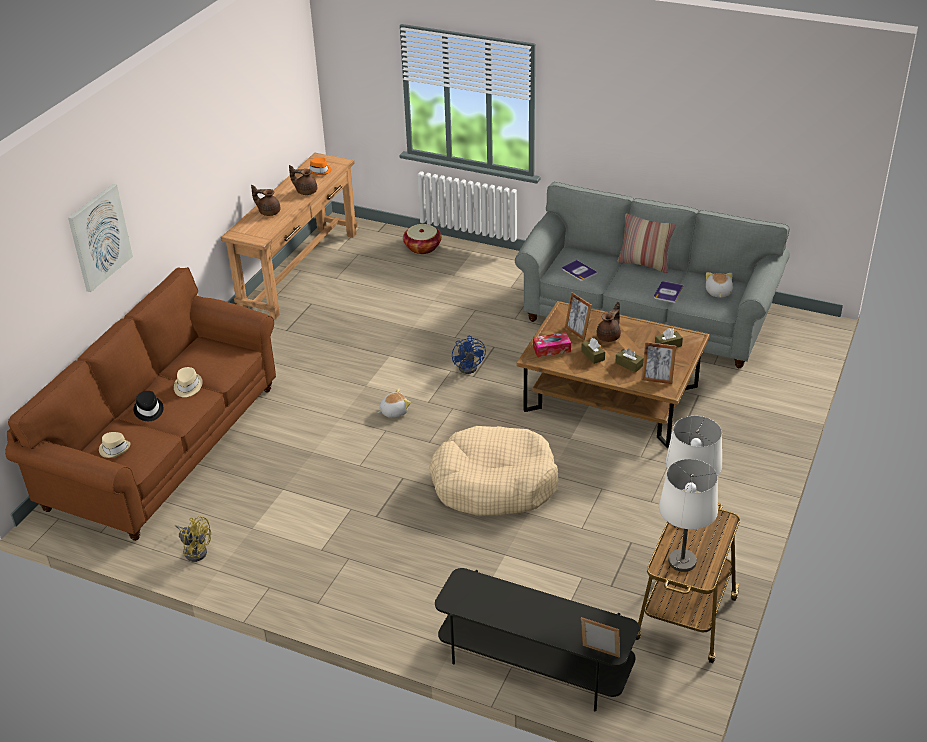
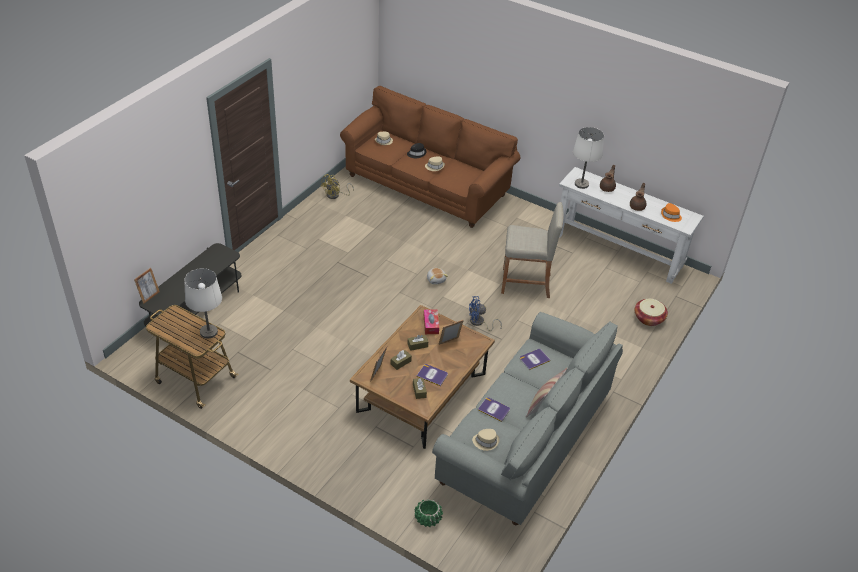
camera: 95 degrees right, 5 degrees up
picture [68,184,133,292] -> none
brown console table [221,153,357,319] -> white console table [559,167,704,284]
beige dog bed [429,426,559,516] -> none
brown teapot [597,302,621,342] -> none
white table lamp [659,459,718,572] -> white table lamp moved to [573,127,604,189]
plush toy [706,272,733,298] -> beige hat [472,429,500,451]
none -> green planter [415,499,443,527]
none -> book [417,364,448,386]
none -> beige stool [501,202,563,298]

